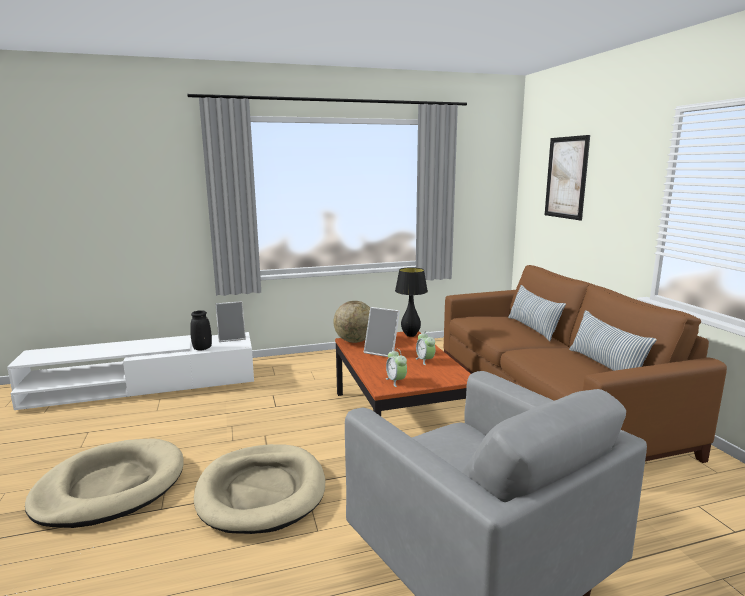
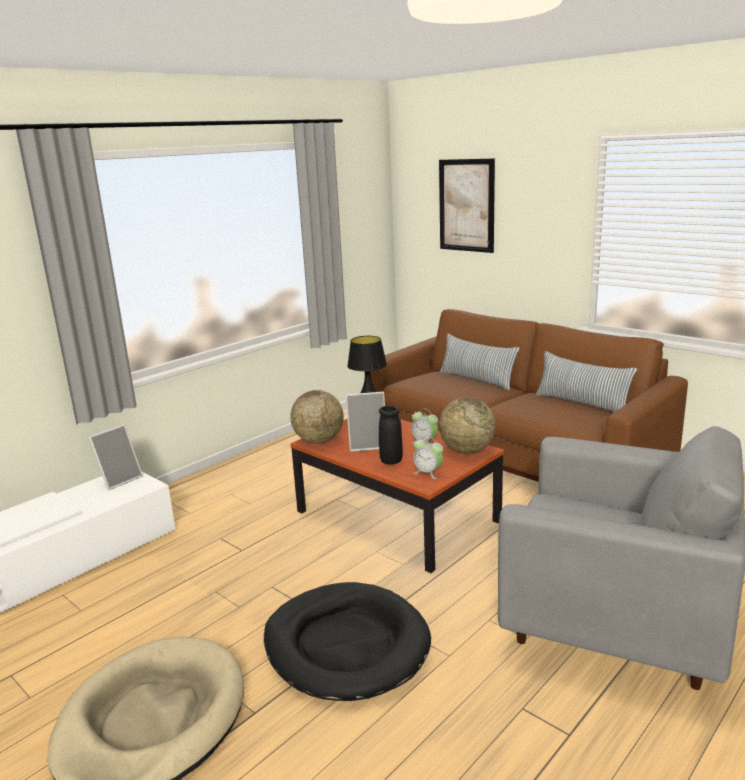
camera: 30 degrees left, 5 degrees up
black vase [190,310,212,351] -> black vase moved to [379,406,403,464]
beige dog bed [194,444,325,534] -> black dog bed [264,582,431,701]
none -> globe [439,397,496,454]

